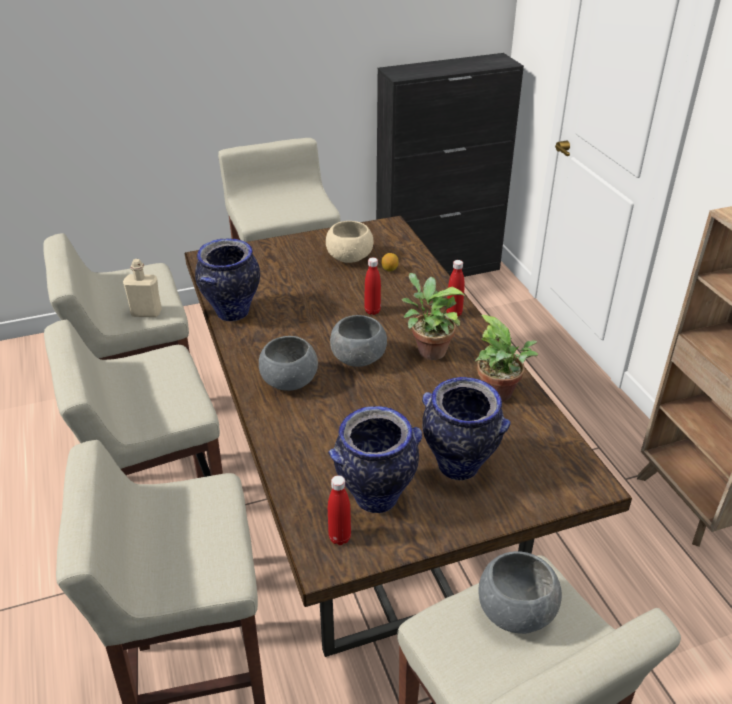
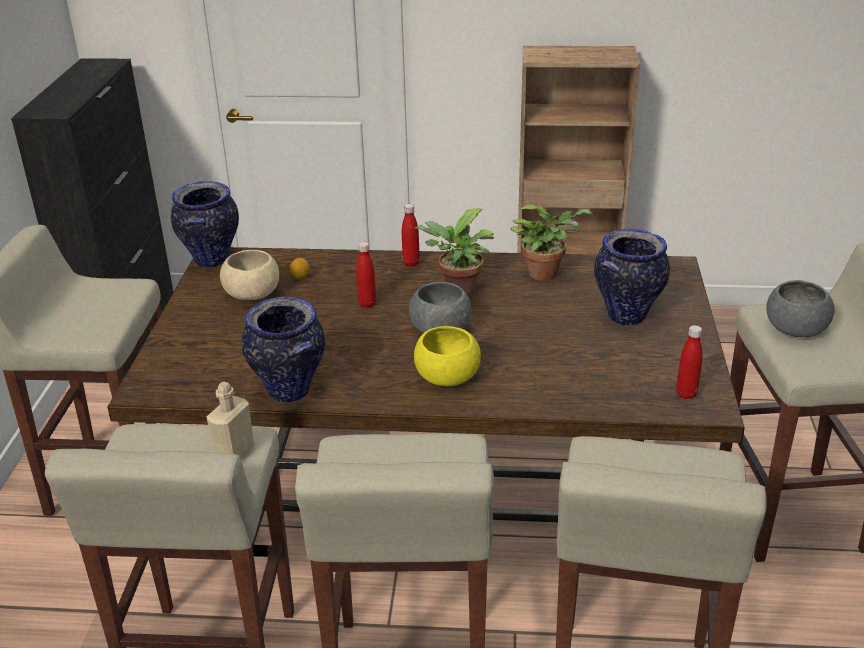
camera: 65 degrees left, 5 degrees down
grey bowl [259,336,318,391] -> yellow bowl [414,326,481,387]
vase [328,406,422,513] -> vase moved to [171,181,239,268]

